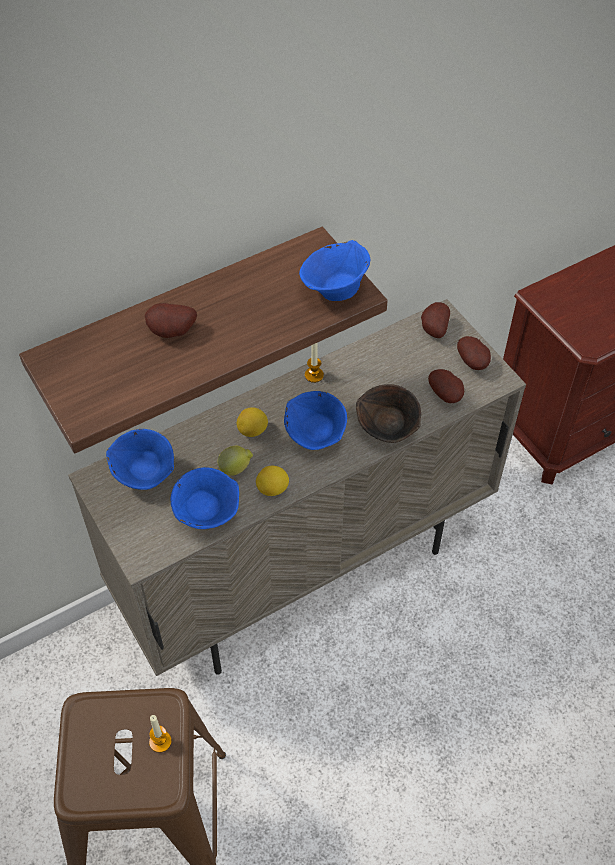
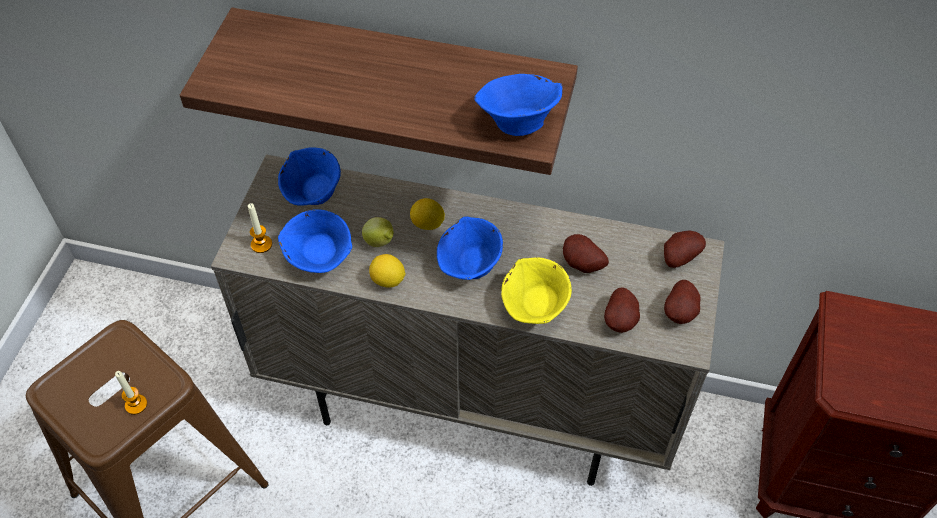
camera: 45 degrees right, 0 degrees up
potato [145,303,197,338] -> potato moved to [563,234,609,273]
candle [305,343,324,383] -> candle moved to [248,203,272,253]
brown bowl [356,384,421,443] -> yellow bowl [501,257,572,324]

